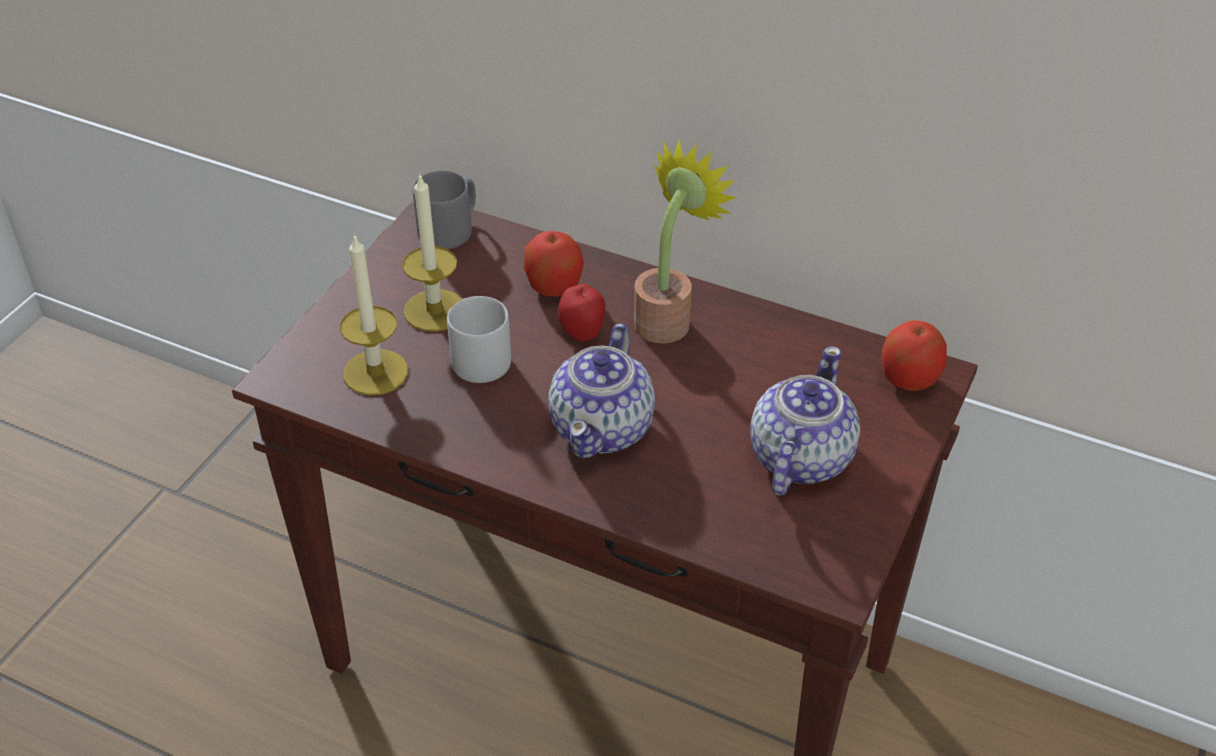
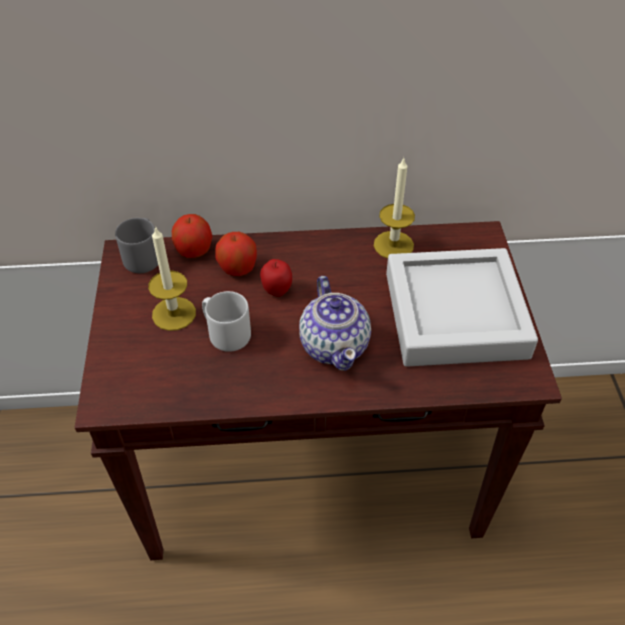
camera: 30 degrees left, 5 degrees up
candle [340,233,408,396] -> candle moved to [374,157,415,259]
potted plant [634,140,738,344] -> none
teapot [750,346,860,495] -> grey tray [386,248,538,367]
apple [881,320,947,391] -> apple moved to [172,214,212,258]

